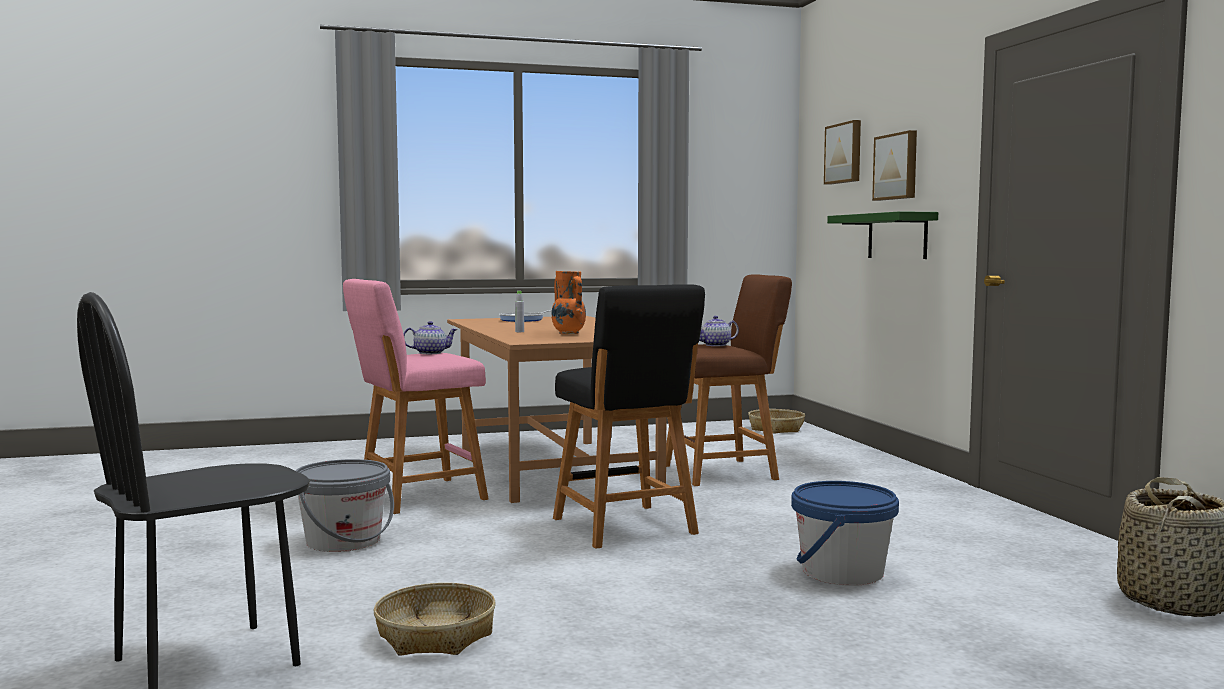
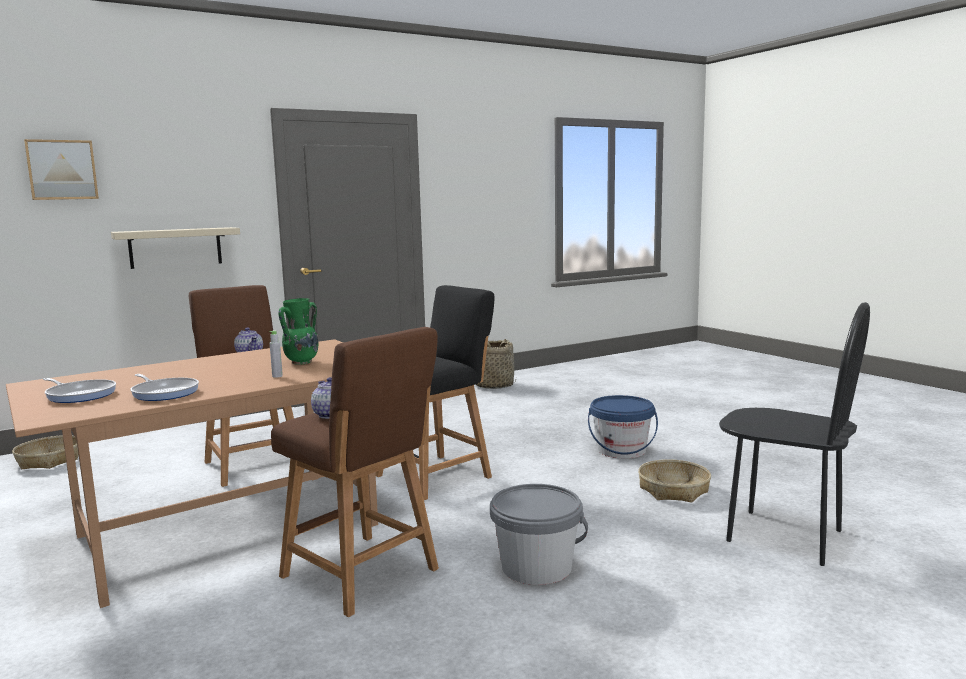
camera: 105 degrees left, 5 degrees up
pink stool [343,279,488,514] -> brown stool [271,327,439,617]
orange vase [552,271,586,334] -> green vase [278,298,318,365]
blue bucket [791,481,899,586] -> blue bucket moved to [588,395,658,459]
green shelf [827,211,938,259] -> beige shelf [111,227,240,269]
picture [872,130,917,201] -> none
none -> frying pan [130,374,199,401]

